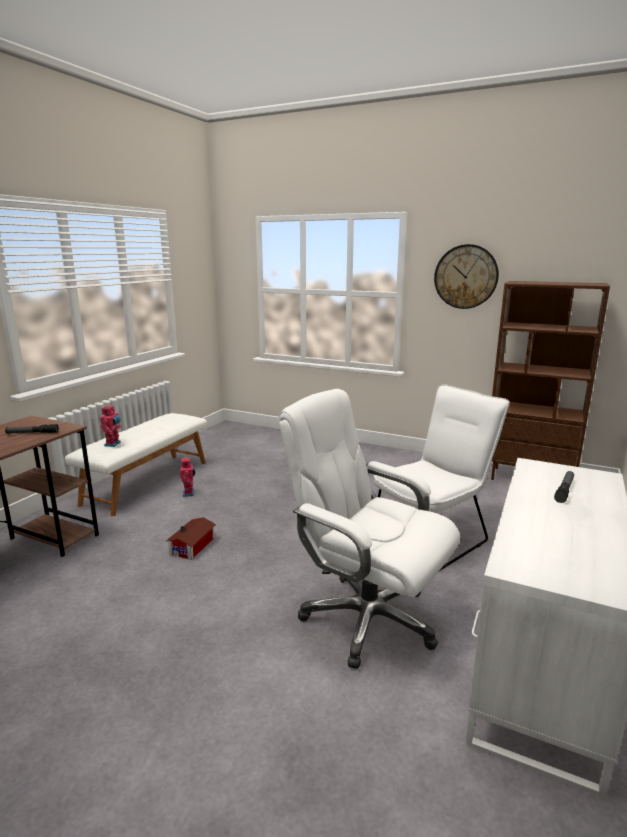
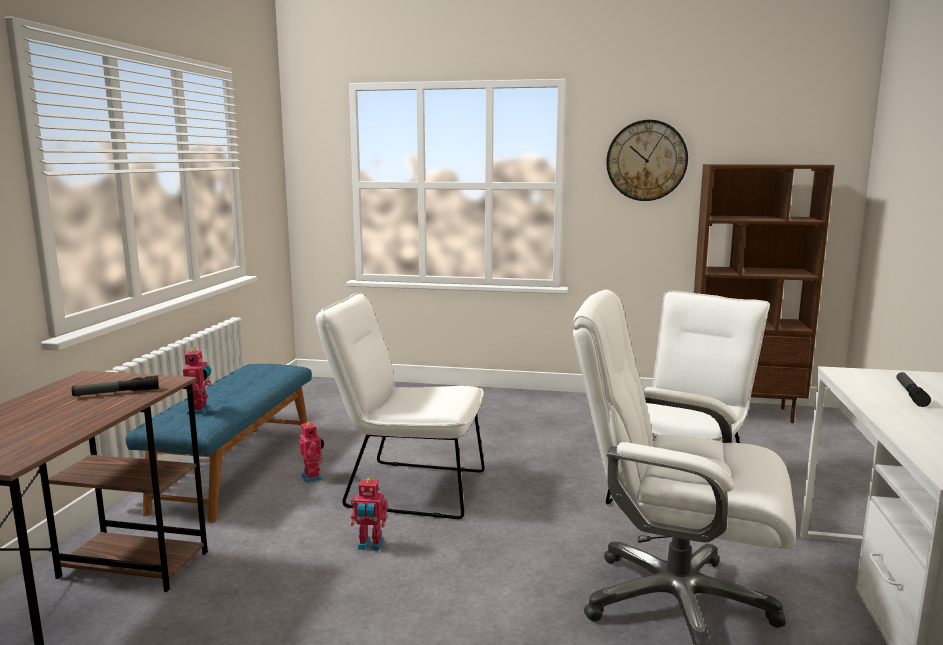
camera: 15 degrees left, 5 degrees down
white bench [65,413,207,516] -> blue bench [126,364,312,523]
toy house [166,517,216,560] -> toy robot [351,479,388,551]
none -> white chair [316,292,485,519]

